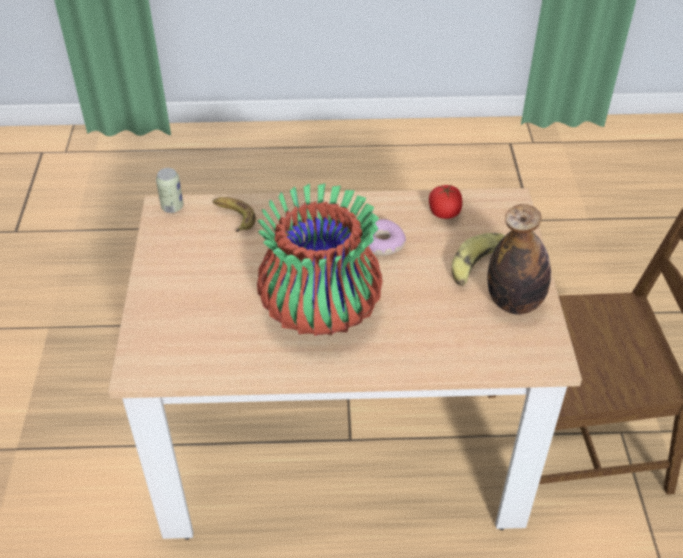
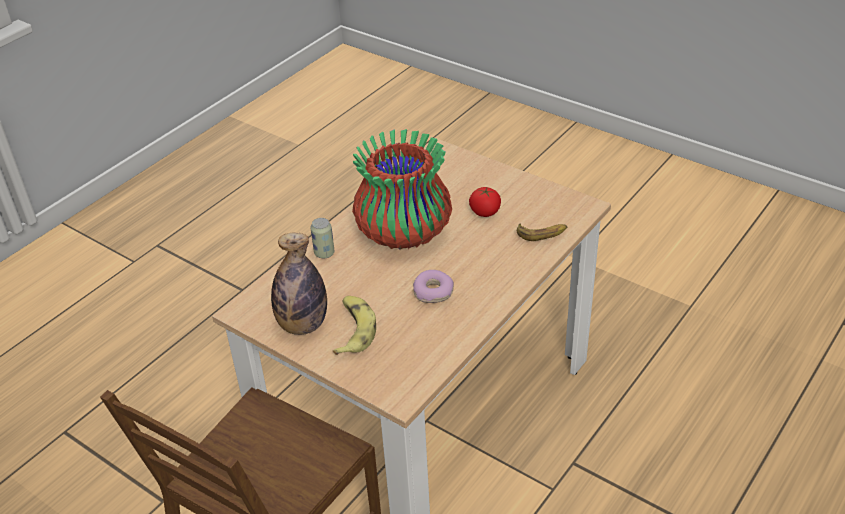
camera: 130 degrees right, 5 degrees down
can [156,168,183,213] -> can moved to [310,218,335,259]
tomato [429,185,462,219] -> tomato moved to [469,187,501,217]

